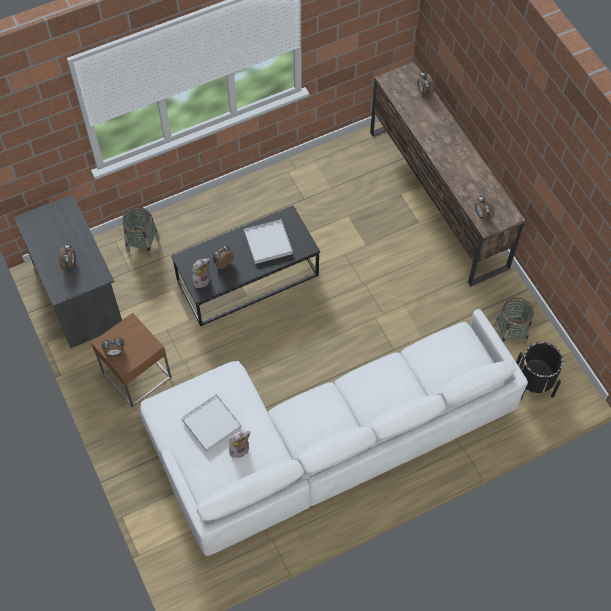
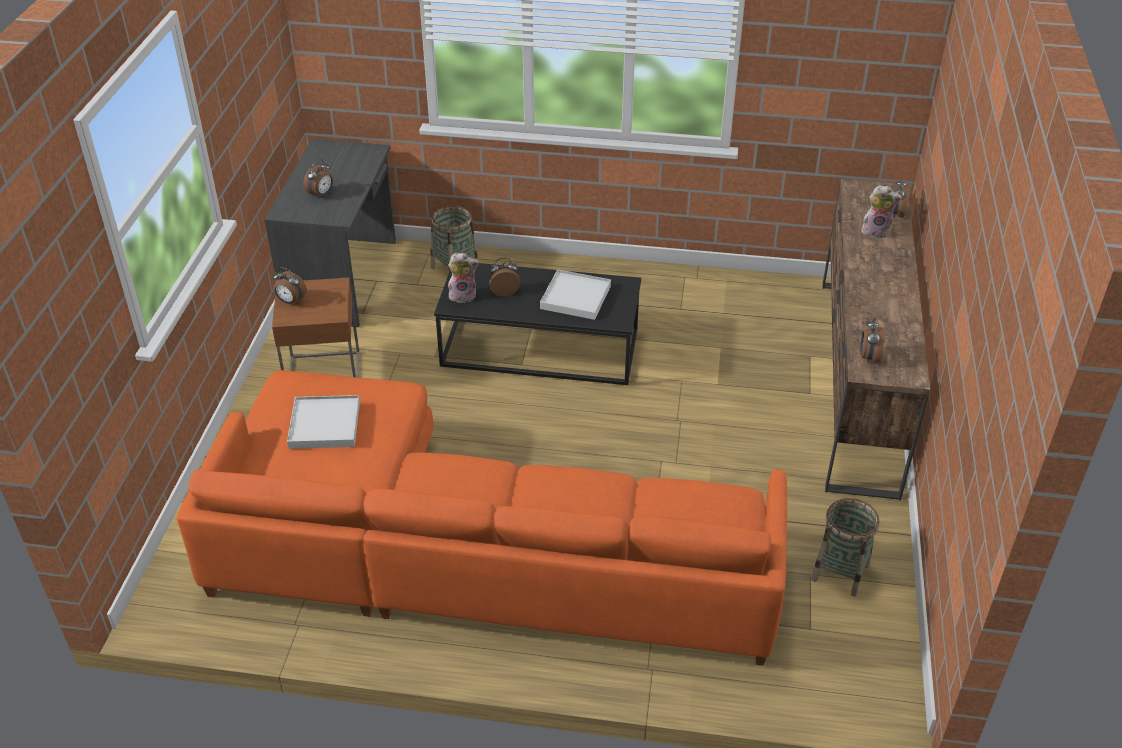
camera: 35 degrees right, 20 degrees down
white sofa [140,309,528,556] -> orange sofa [176,370,787,666]
plush toy [229,431,251,458] -> plush toy moved to [861,185,902,238]
black planter [516,342,563,400] -> none

